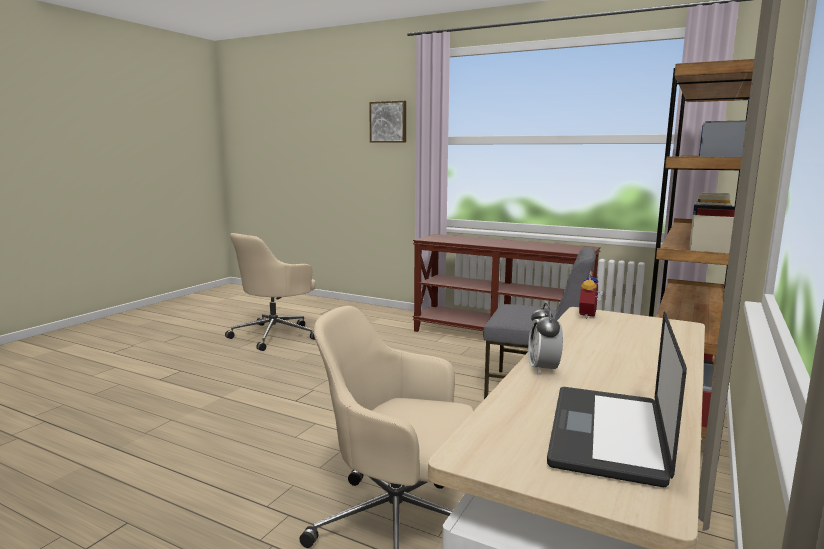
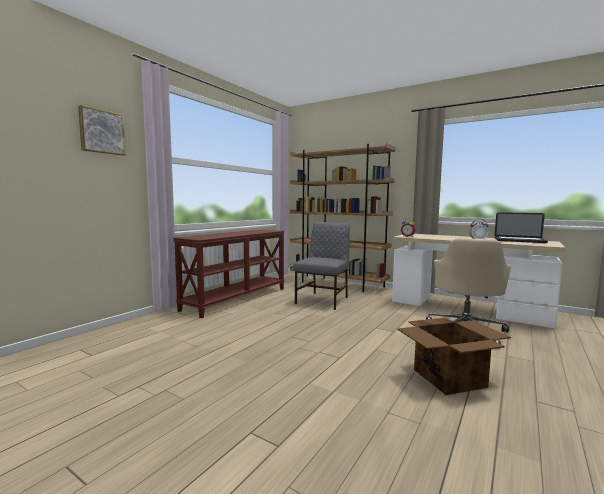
camera: 85 degrees left, 5 degrees down
beige office chair [225,233,316,351] -> none
none -> cardboard box [398,318,511,395]

